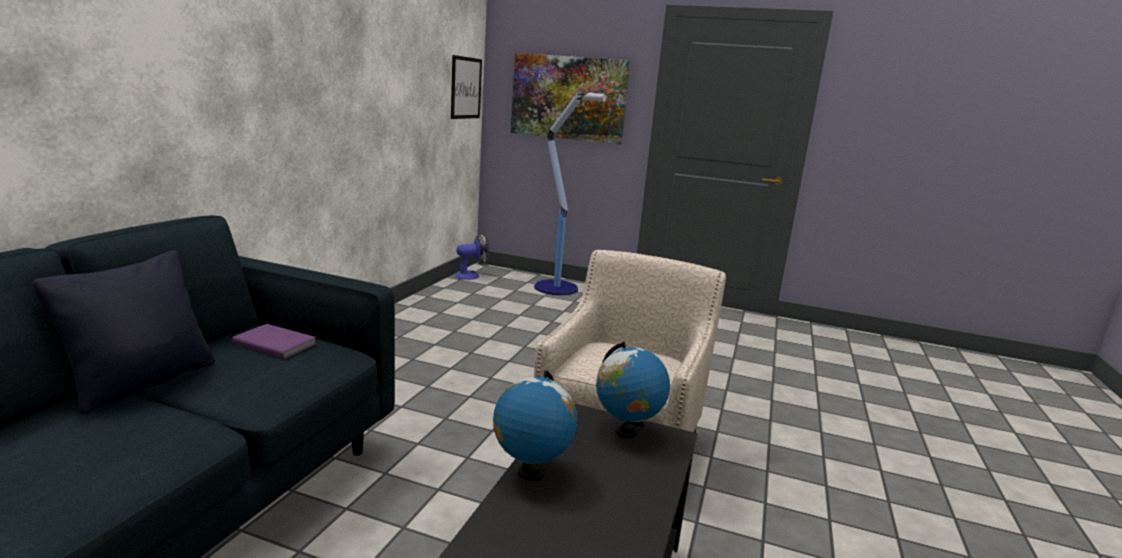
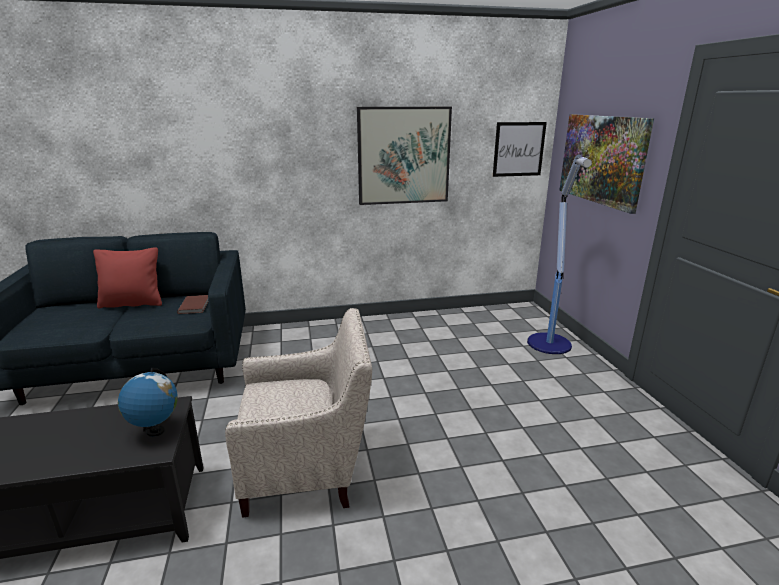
camera: 60 degrees right, 5 degrees up
black pillow [33,250,215,415] -> red pillow [93,247,162,308]
purple book [232,324,316,359] -> brown book [177,295,208,314]
fan [455,233,490,280] -> none
globe [493,370,578,481] -> none
none -> picture [357,107,452,205]

